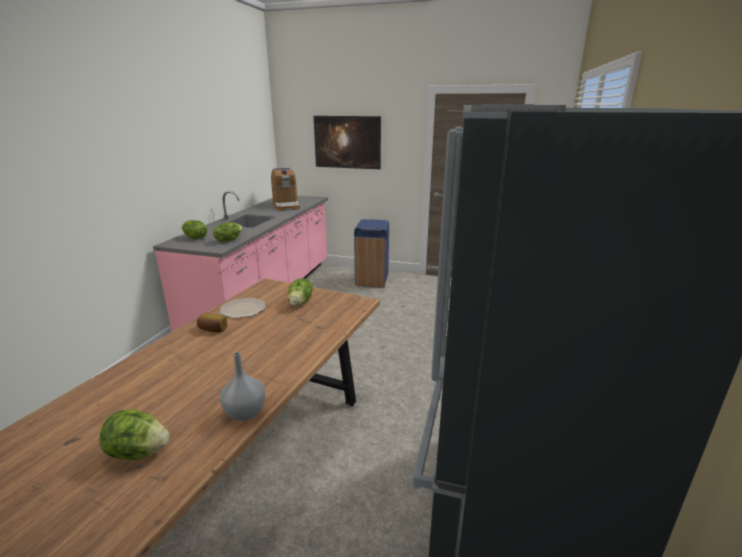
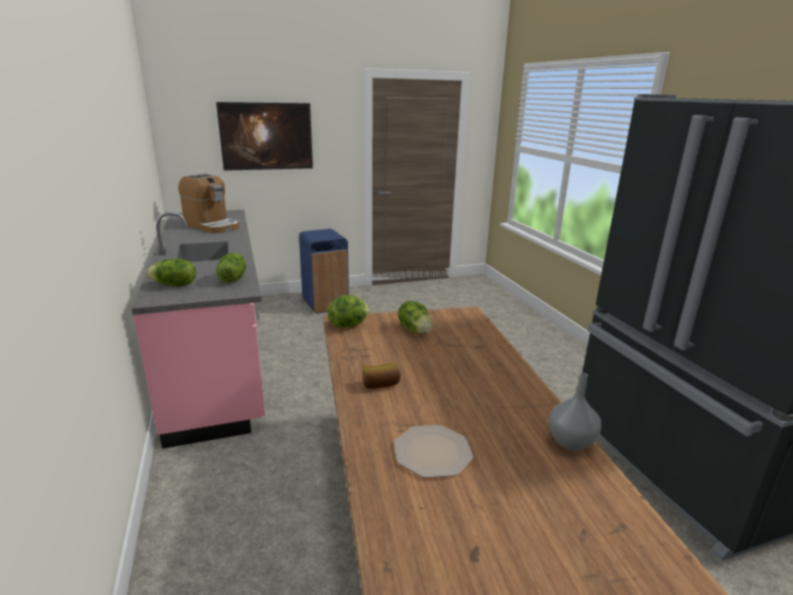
camera: 35 degrees left, 0 degrees up
lettuce [99,409,169,460] -> lettuce moved to [327,295,369,328]
plate [220,298,265,318] -> plate moved to [394,425,473,478]

